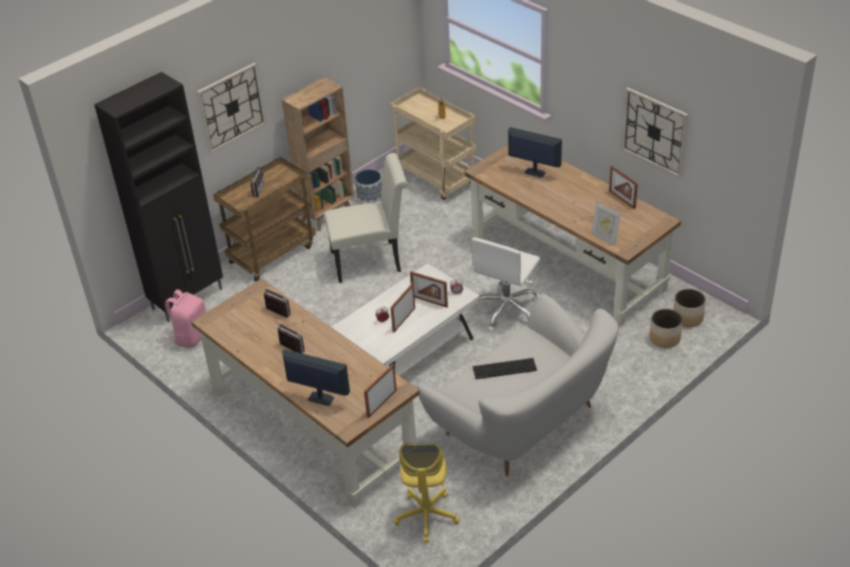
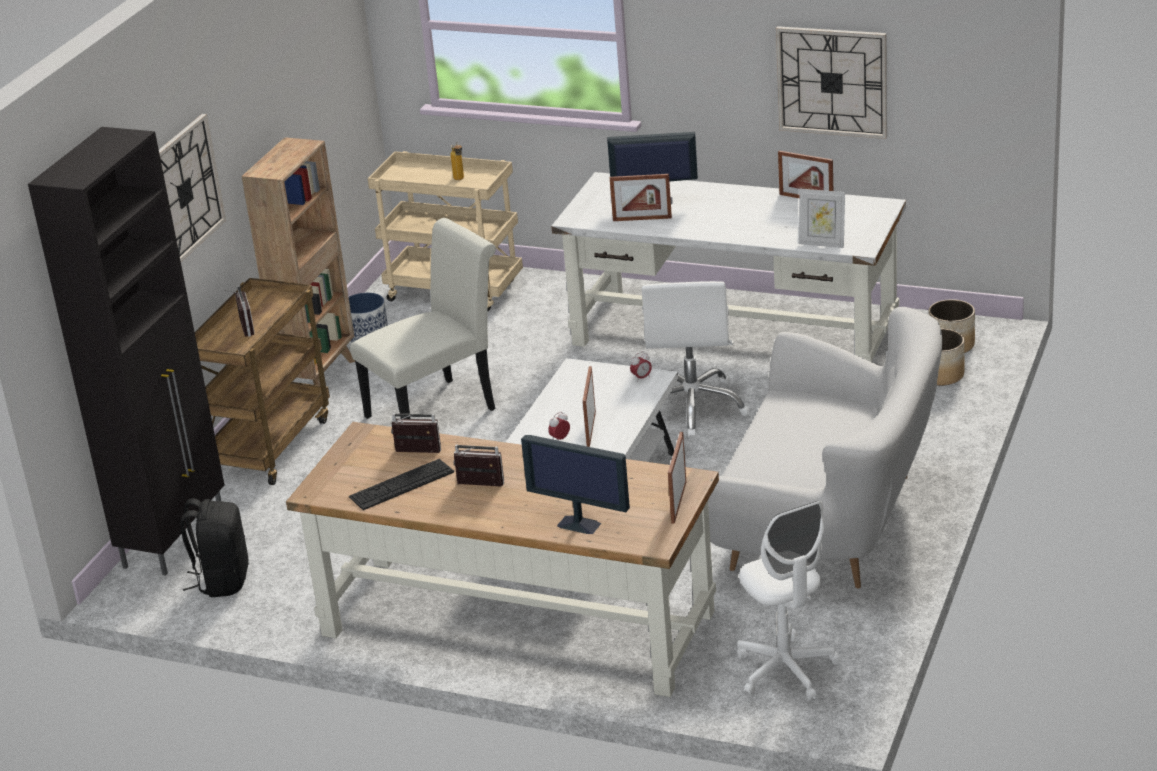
camera: 25 degrees left, 10 degrees down
pink backpack [165,289,206,348] -> black backpack [180,498,249,597]
monitor [282,349,350,406] -> monitor turned 150 degrees counterclockwise [521,435,630,534]
yellow office chair [393,443,460,543] -> white office chair [737,500,840,701]
picture frame [410,271,448,308] -> picture frame moved to [610,174,672,221]
brown desk [464,144,681,327] -> white desk [551,172,906,362]
keyboard [473,358,537,379] -> keyboard moved to [349,459,454,510]

